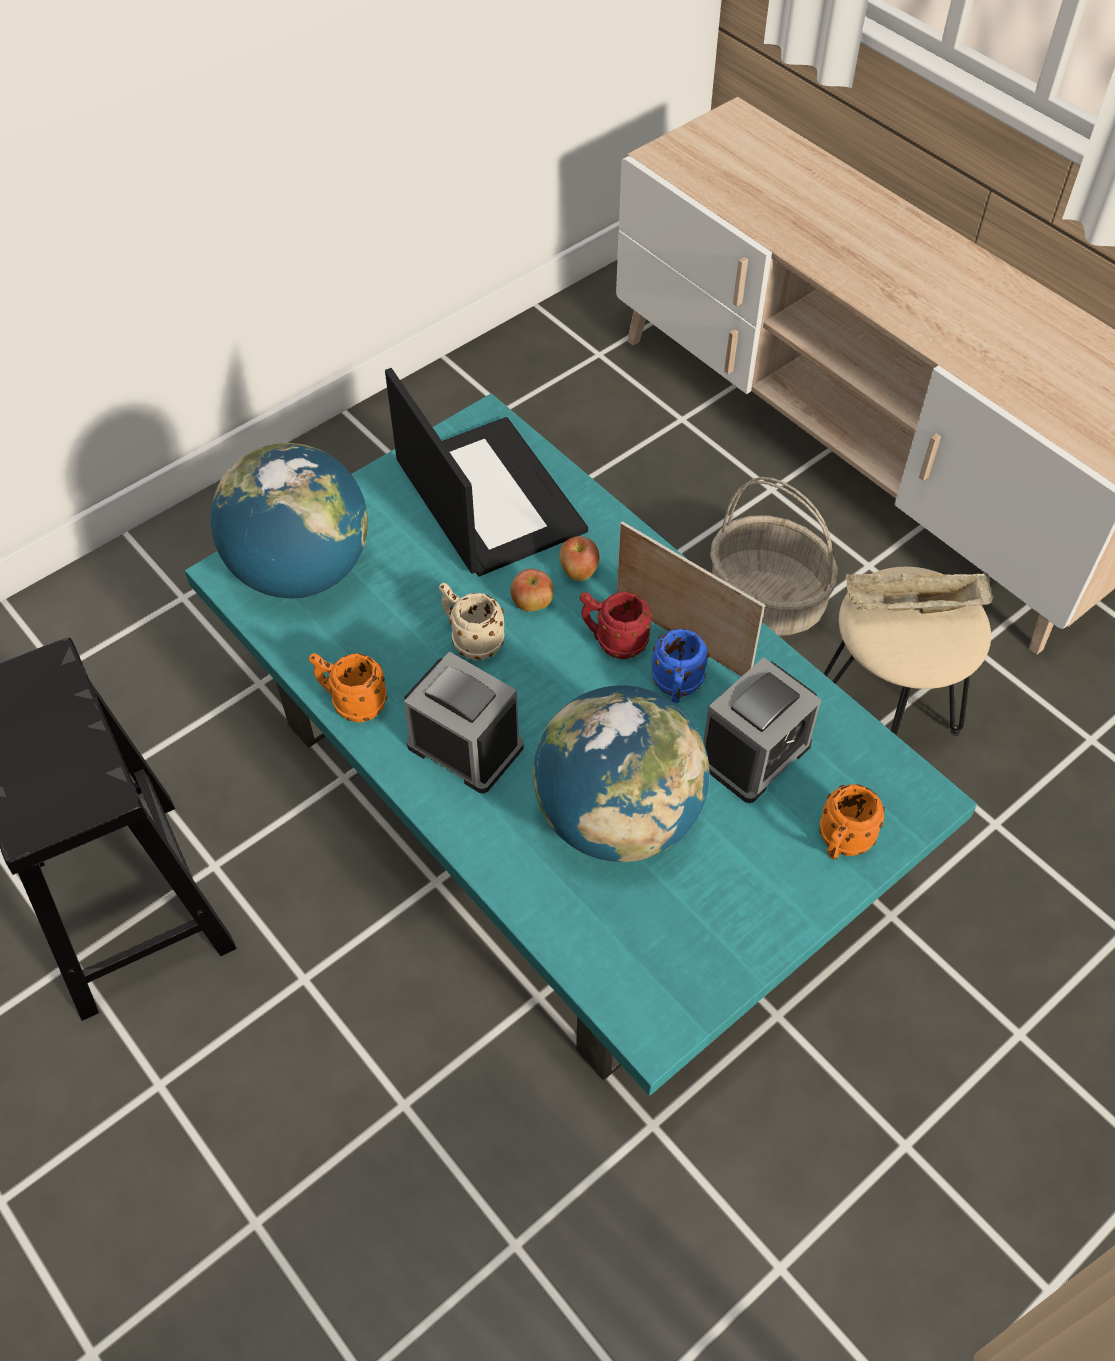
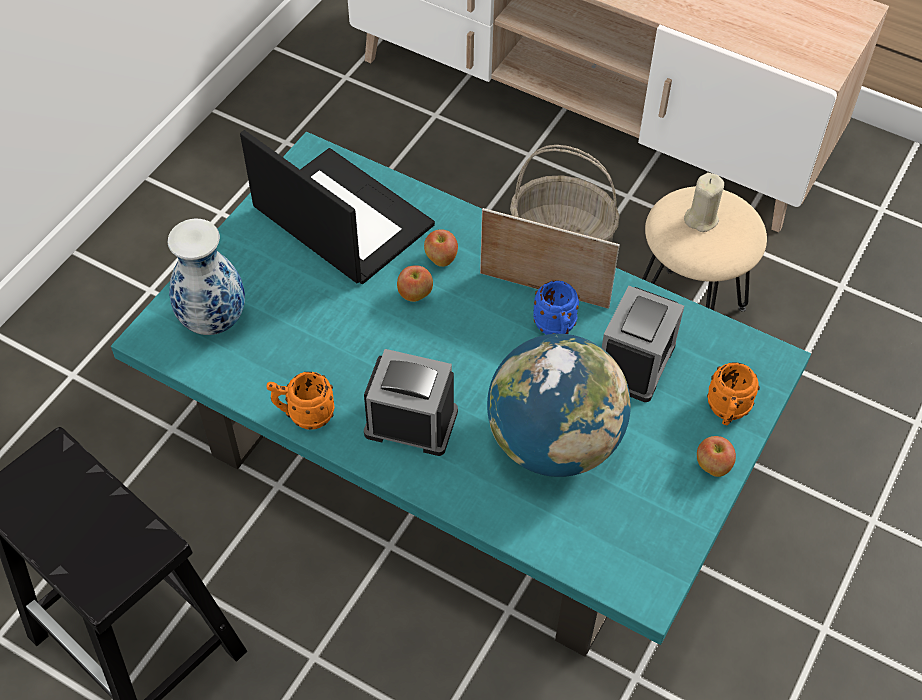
camera: 20 degrees left, 0 degrees up
globe [211,443,368,598] -> vase [168,219,245,335]
beige mug [439,583,505,660] -> none
red mug [580,591,652,659] -> none
beige tray [846,572,993,614] -> beige candle [684,173,724,232]
none -> apple [697,436,736,477]

